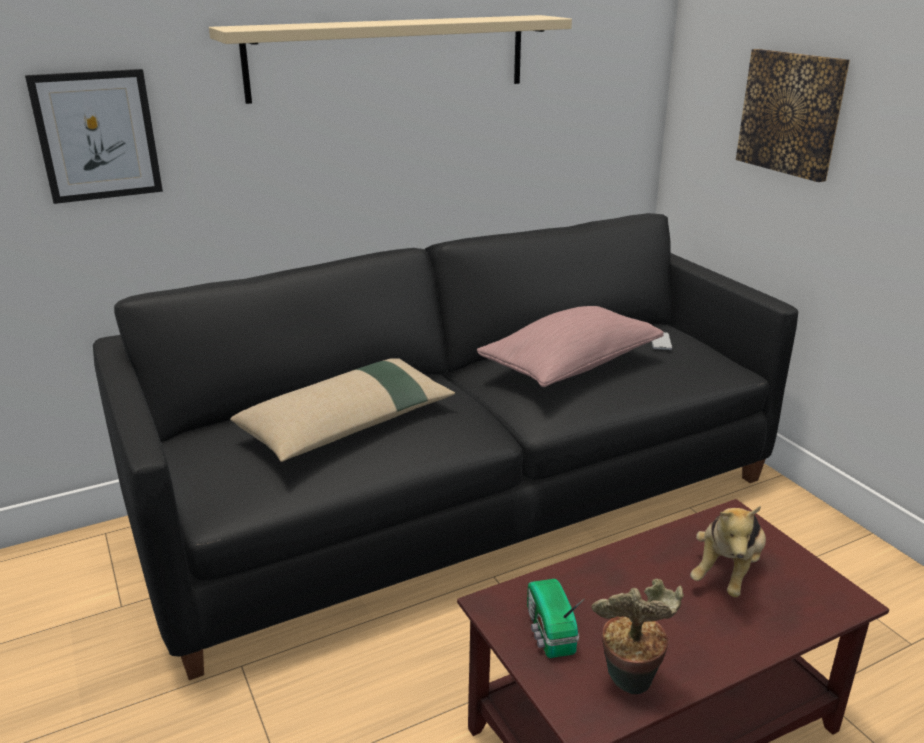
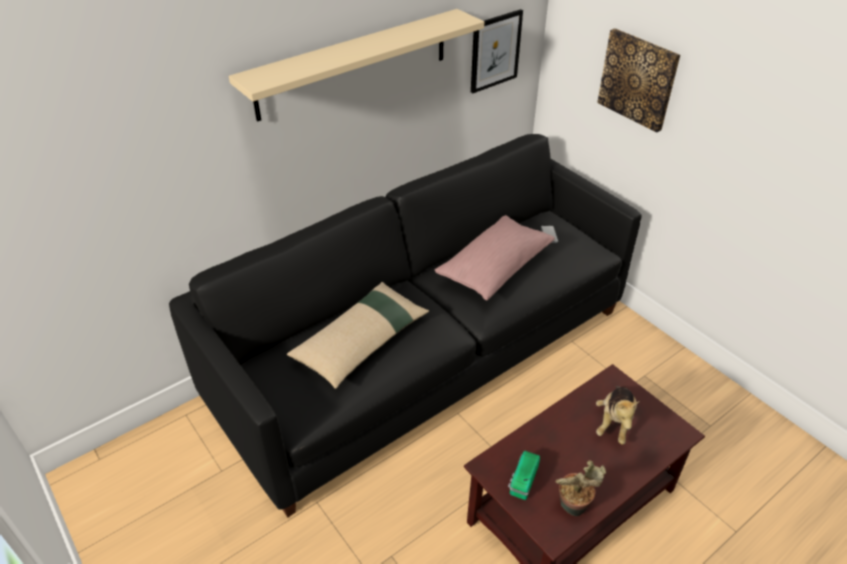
camera: 10 degrees left, 15 degrees up
picture [25,69,163,204] -> picture moved to [471,9,523,93]
radio [527,579,584,658] -> radio turned 45 degrees clockwise [508,451,540,500]

